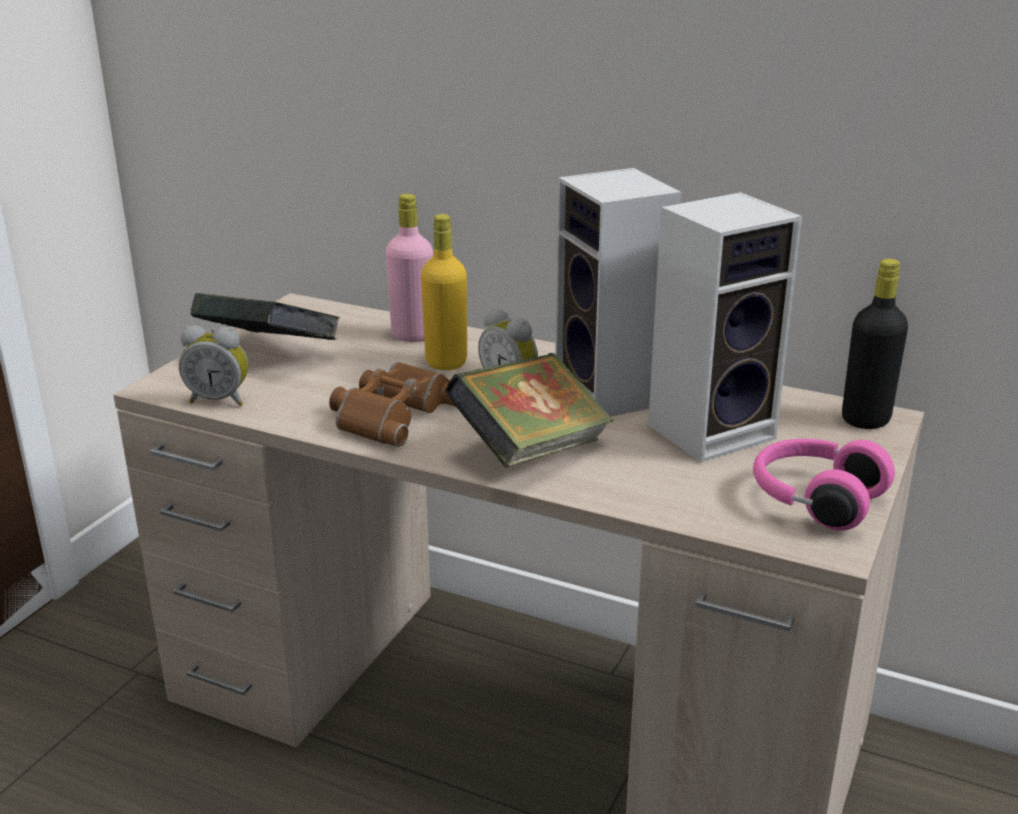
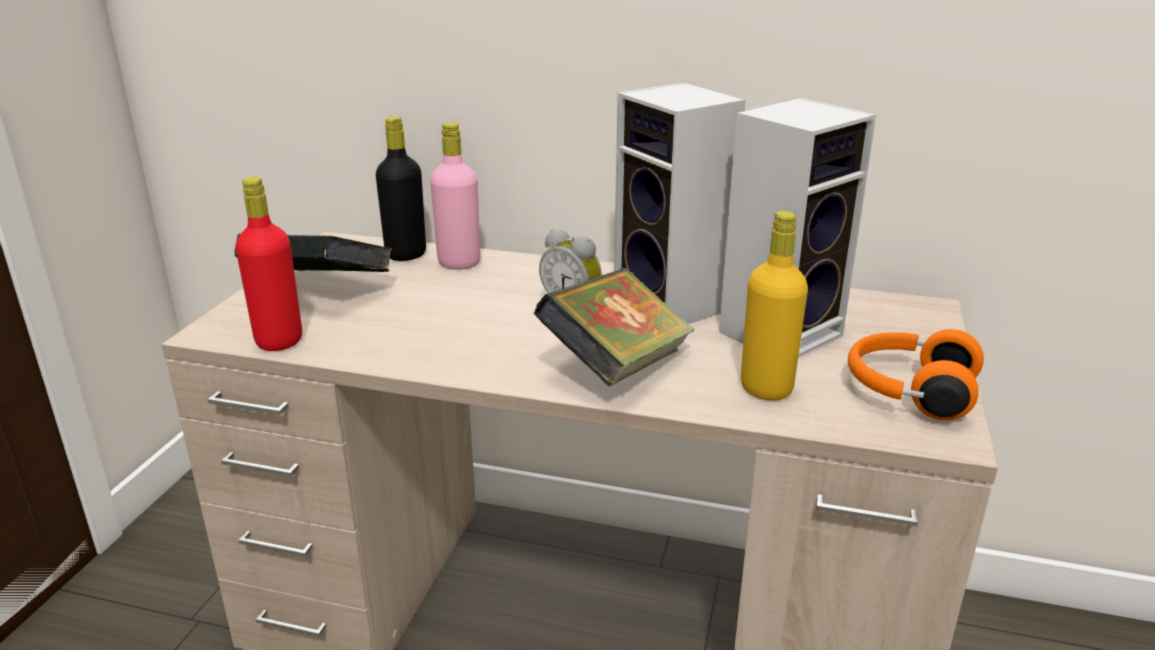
camera: 10 degrees left, 0 degrees up
alarm clock [179,325,248,406] -> red bottle [236,177,302,351]
brown binoculars [329,362,456,447] -> none
yellow bottle [421,214,467,370] -> yellow bottle moved to [741,211,808,401]
pink headphones [753,439,895,531] -> orange headphones [848,329,984,420]
black bottle [842,259,908,429] -> black bottle moved to [376,116,426,261]

